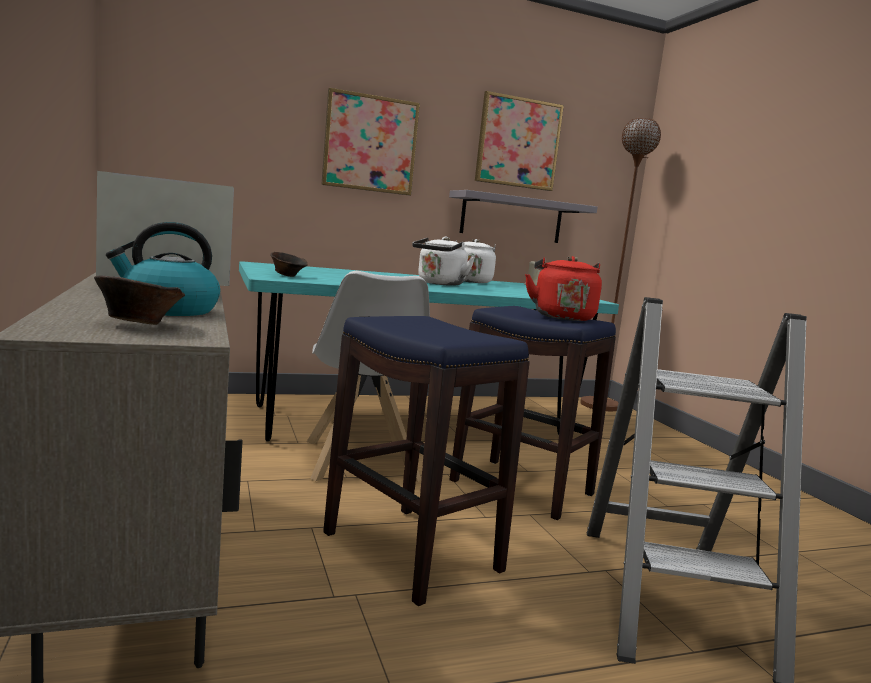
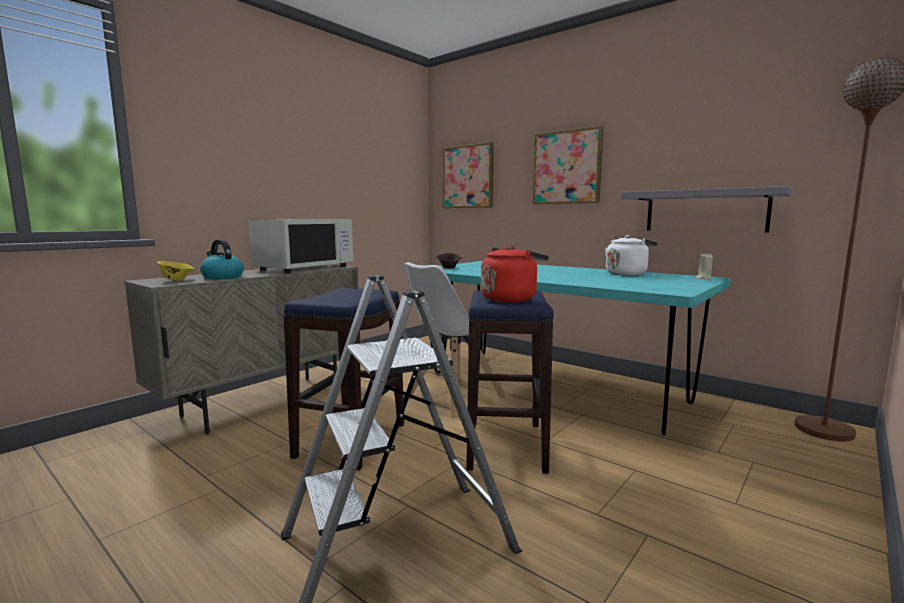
camera: 60 degrees right, 0 degrees up
brown bowl [94,276,185,325] -> yellow bowl [157,261,194,281]
white kettle [412,237,475,286] -> none
picture [475,91,564,191] -> picture moved to [442,142,494,208]

